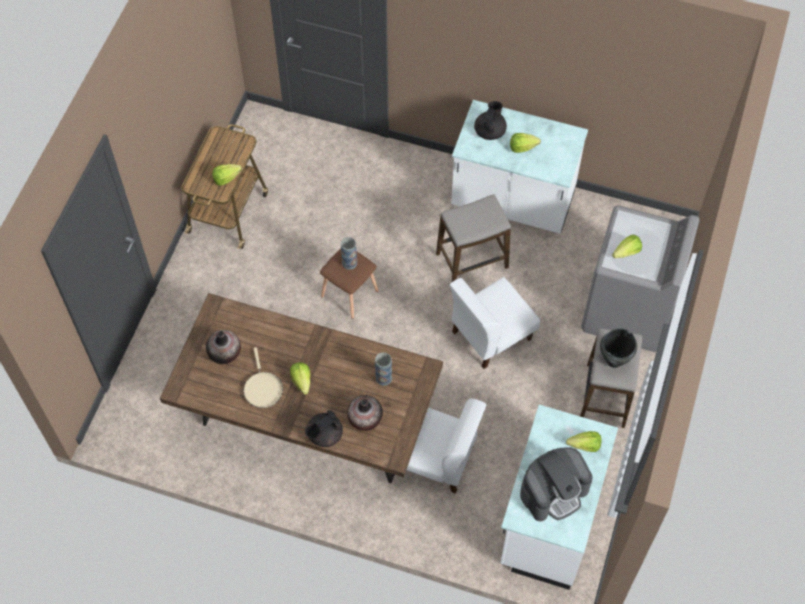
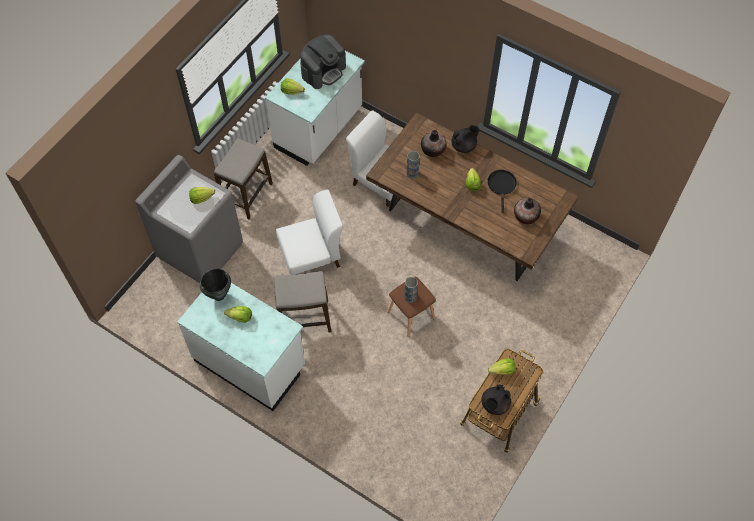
camera: 165 degrees left, 0 degrees up
beige frying pan [243,347,283,408] -> black frying pan [487,170,517,213]
black teapot [474,101,507,140] -> black teapot moved to [481,384,511,415]
coffee machine [520,447,592,521] -> coffee machine turned 150 degrees clockwise [300,34,346,89]
black cooking pot [600,328,637,368] -> black cooking pot moved to [200,269,231,301]

